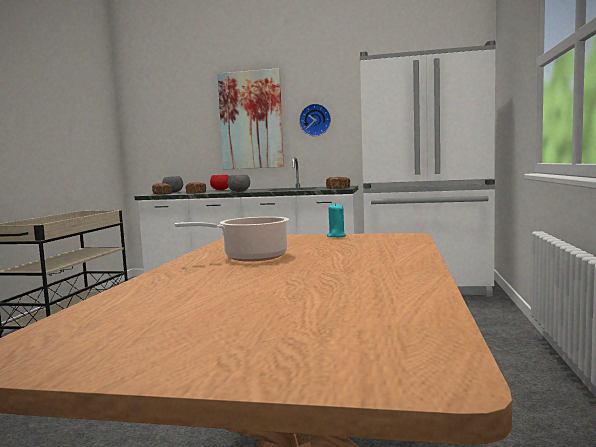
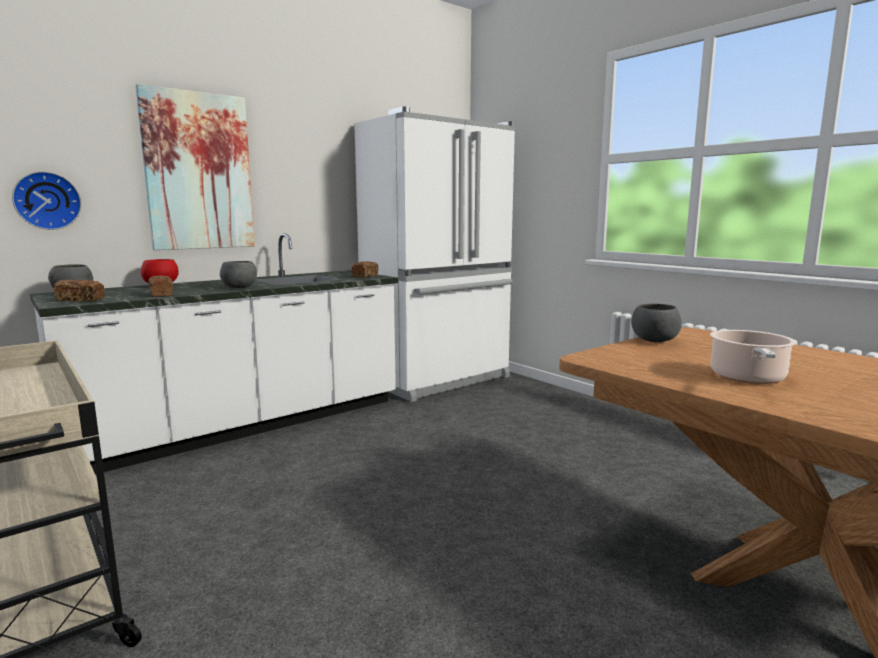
camera: 50 degrees left, 5 degrees up
wall clock [299,104,331,136] -> wall clock moved to [12,171,82,230]
turquoise candle [327,203,346,237] -> grey bowl [631,304,682,342]

